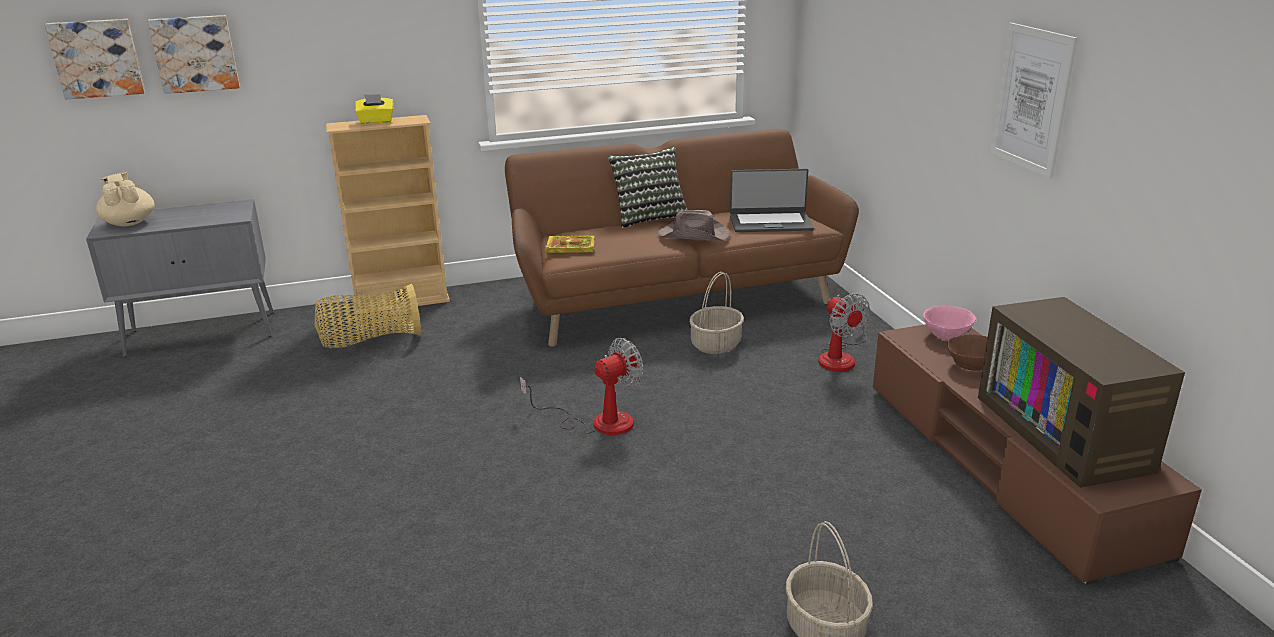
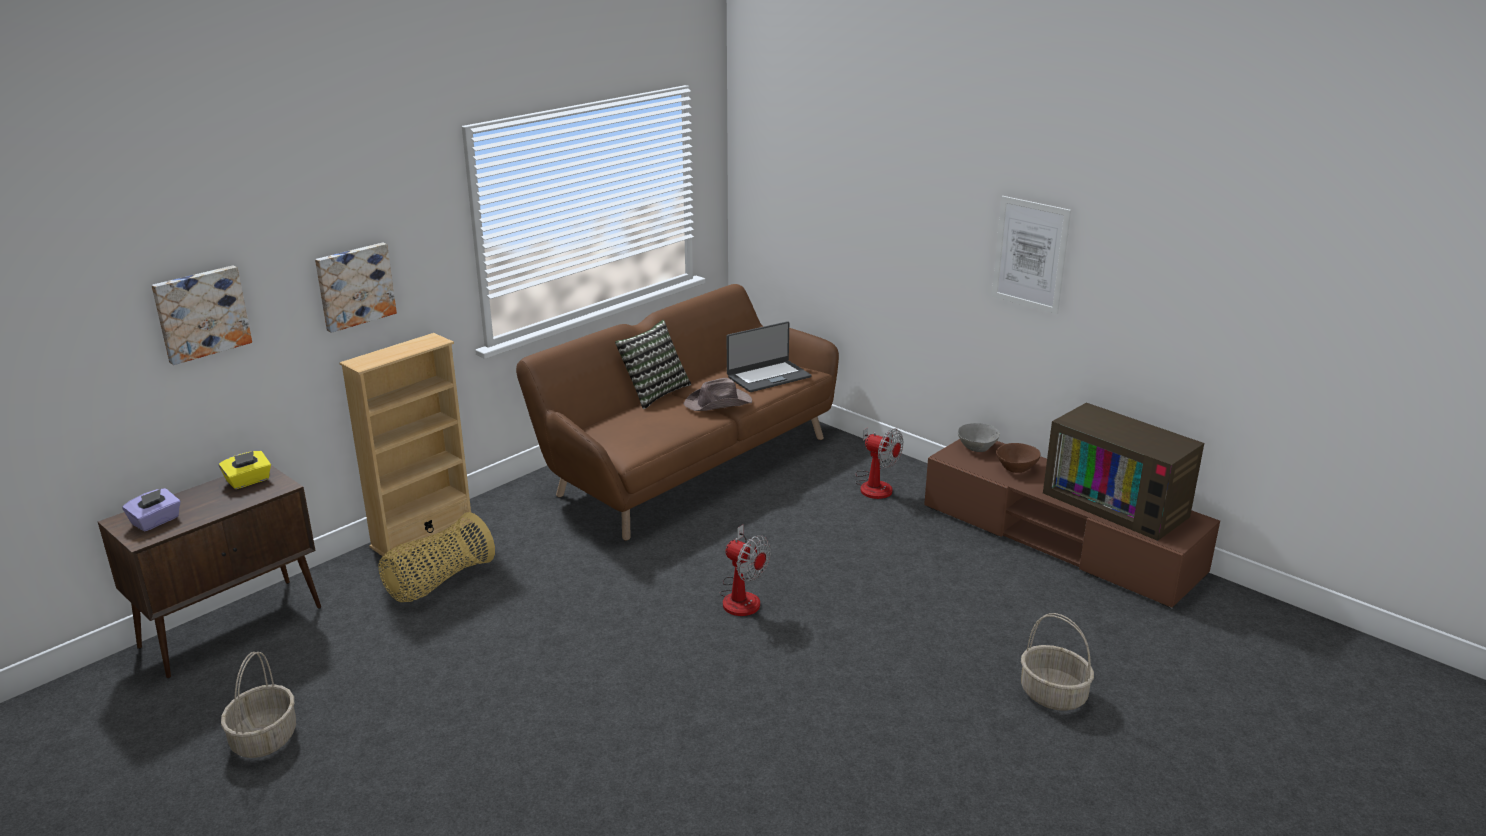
camera: 30 degrees left, 0 degrees up
picture [45,19,145,99] -> picture moved to [315,243,397,333]
grey cabinet [86,199,274,357] -> brown cabinet [98,465,321,679]
beige teapot [96,172,155,227] -> purple tissue box [122,488,181,531]
yellow tissue box [355,94,393,125] -> yellow tissue box moved to [219,451,271,489]
fan [520,338,644,435] -> fan turned 105 degrees clockwise [720,525,771,616]
book [545,235,595,253] -> none
basket [689,272,744,354] -> basket moved to [221,652,296,758]
pink bowl [923,306,976,340] -> grey bowl [958,423,1000,452]

